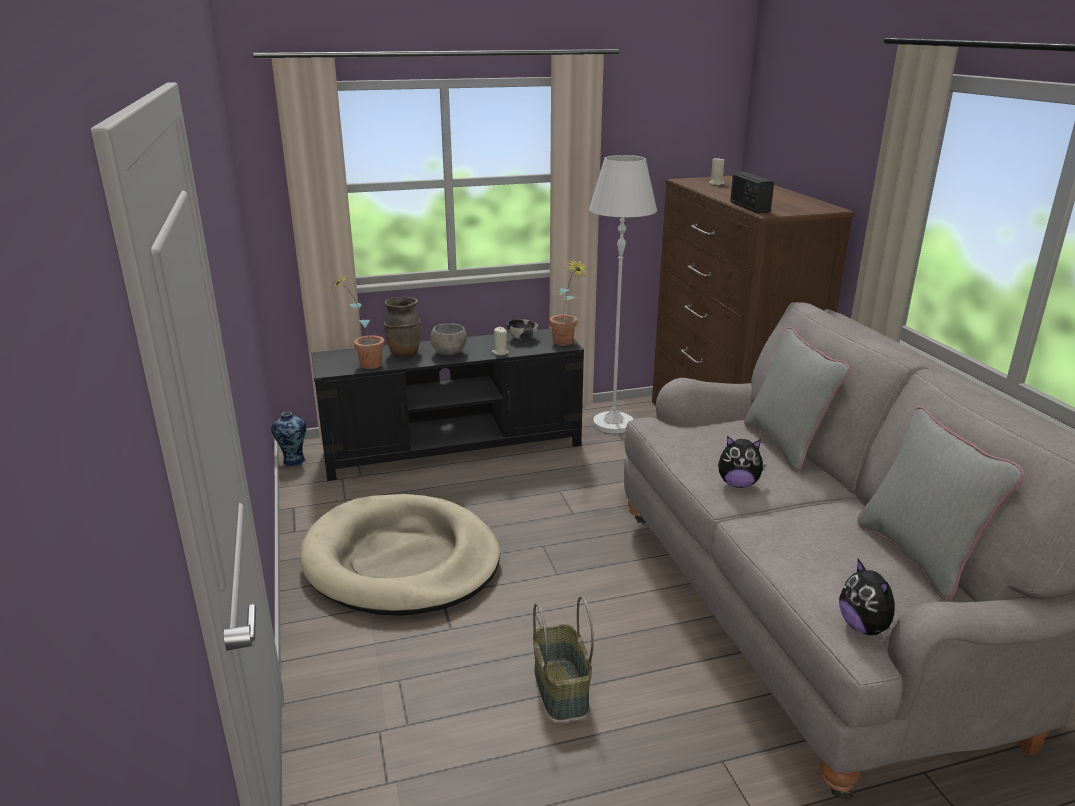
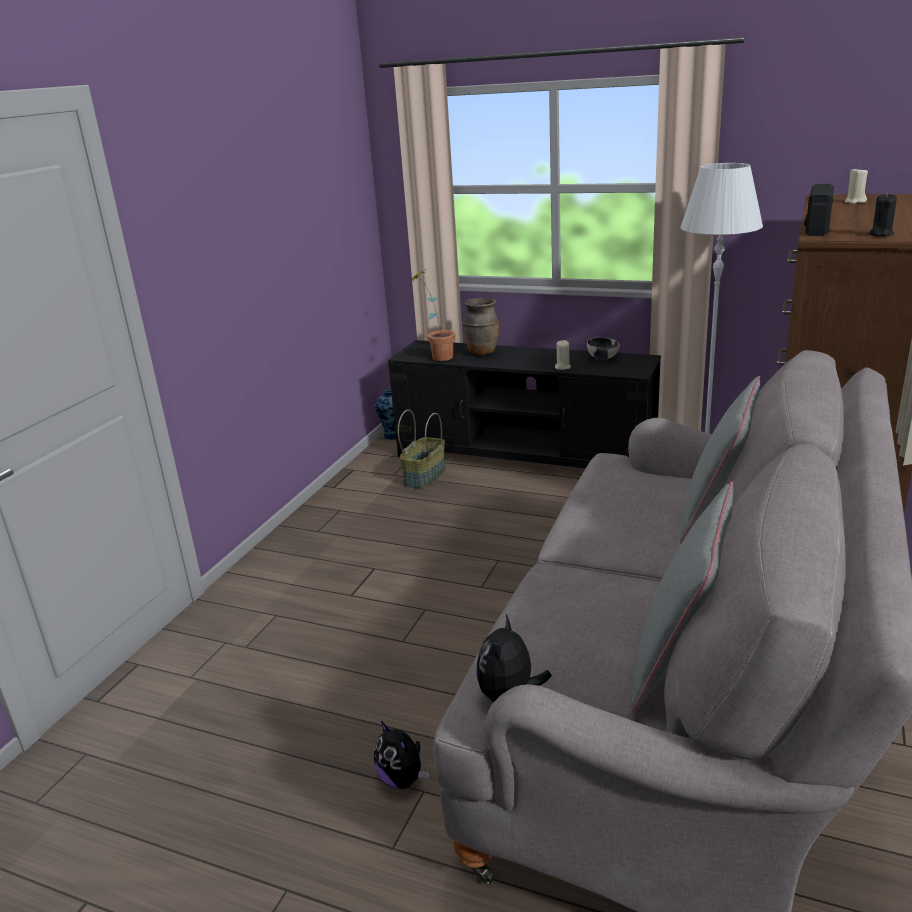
camera: 40 degrees right, 0 degrees up
beige dog bed [300,494,500,616] -> none
grey bowl [430,323,467,356] -> none
basket [533,596,594,720] -> basket moved to [398,409,446,489]
potted plant [549,259,589,346] -> none
plush toy [718,436,766,488] -> plush toy moved to [374,721,429,789]
none -> black candle [869,193,897,236]

